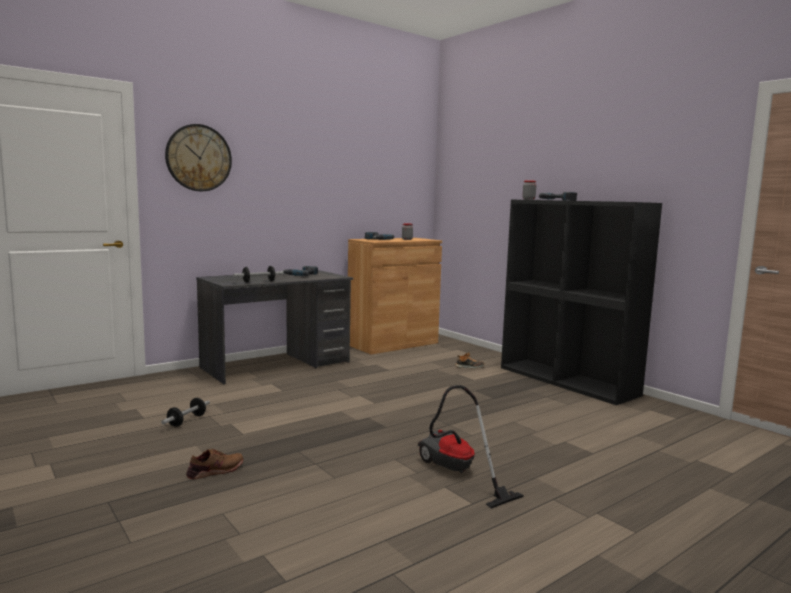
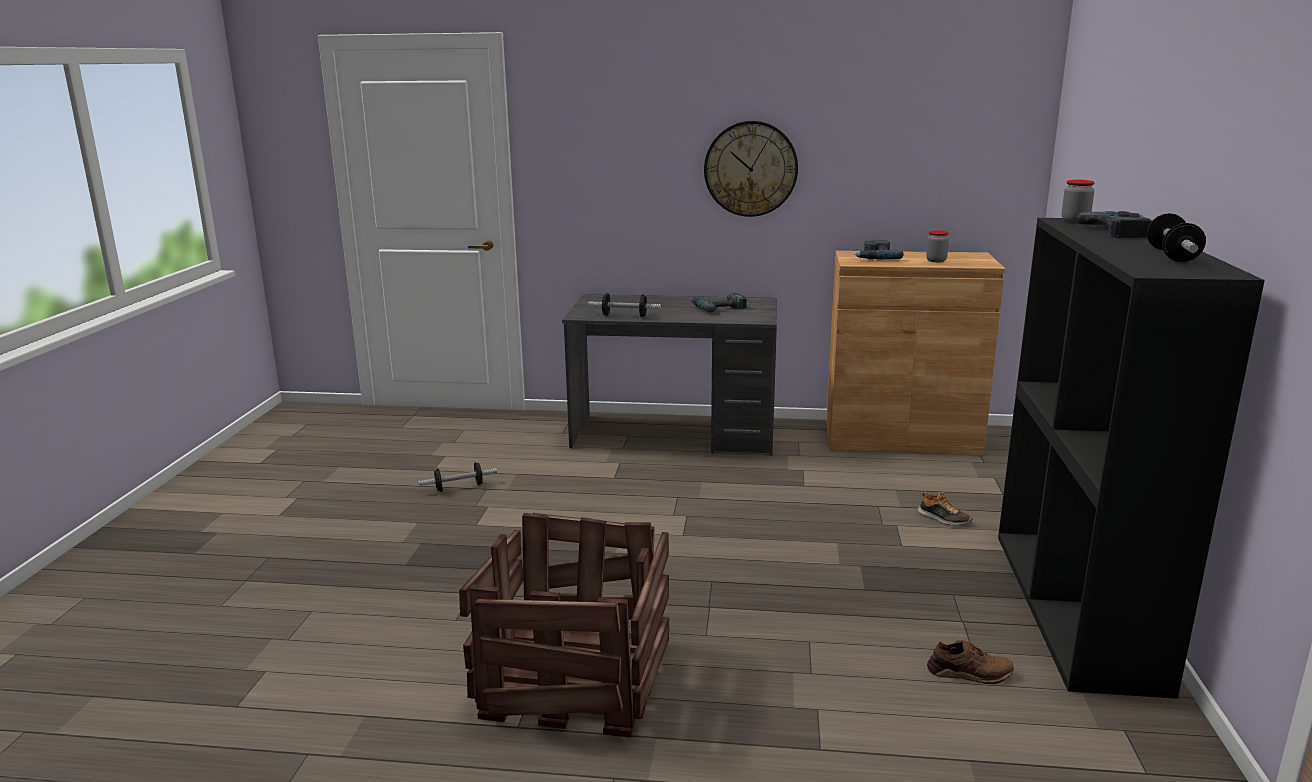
camera: 45 degrees right, 10 degrees up
wall clock [165,124,232,191] -> wall clock moved to [704,121,798,217]
brown shoe [186,448,243,479] -> brown shoe moved to [927,640,1014,684]
vacuum cleaner [418,385,524,509] -> crate [459,513,669,738]
none -> dumbbell [1147,213,1206,262]

